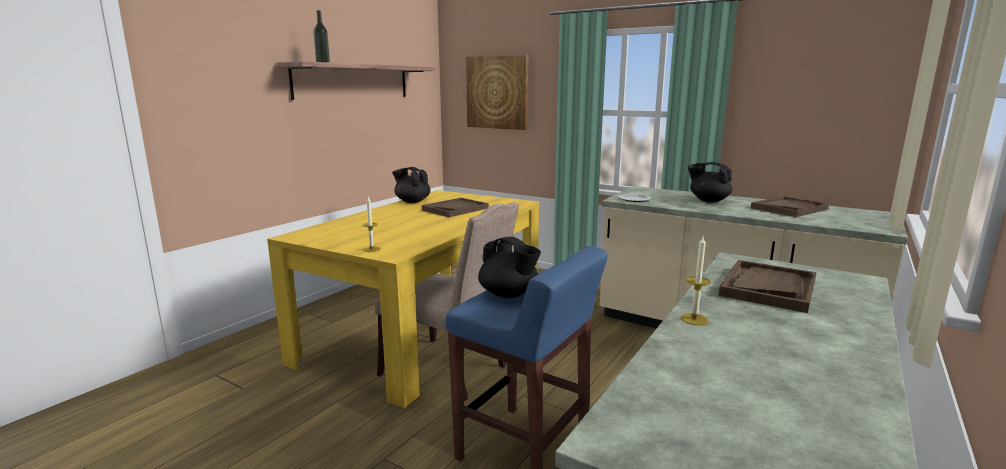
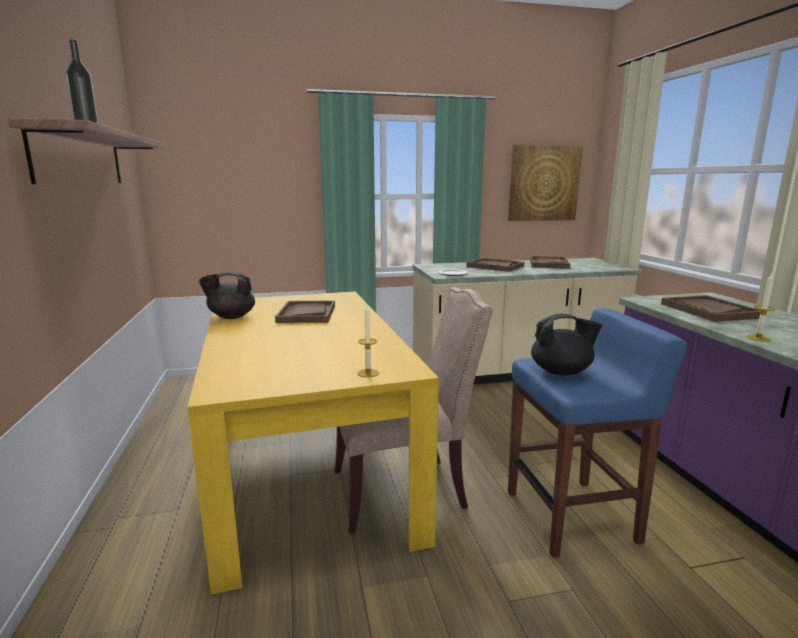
camera: 45 degrees left, 0 degrees up
picture [466,55,528,130] -> picture moved to [508,145,583,221]
black teapot [688,162,732,202] -> brown tray [466,258,524,272]

